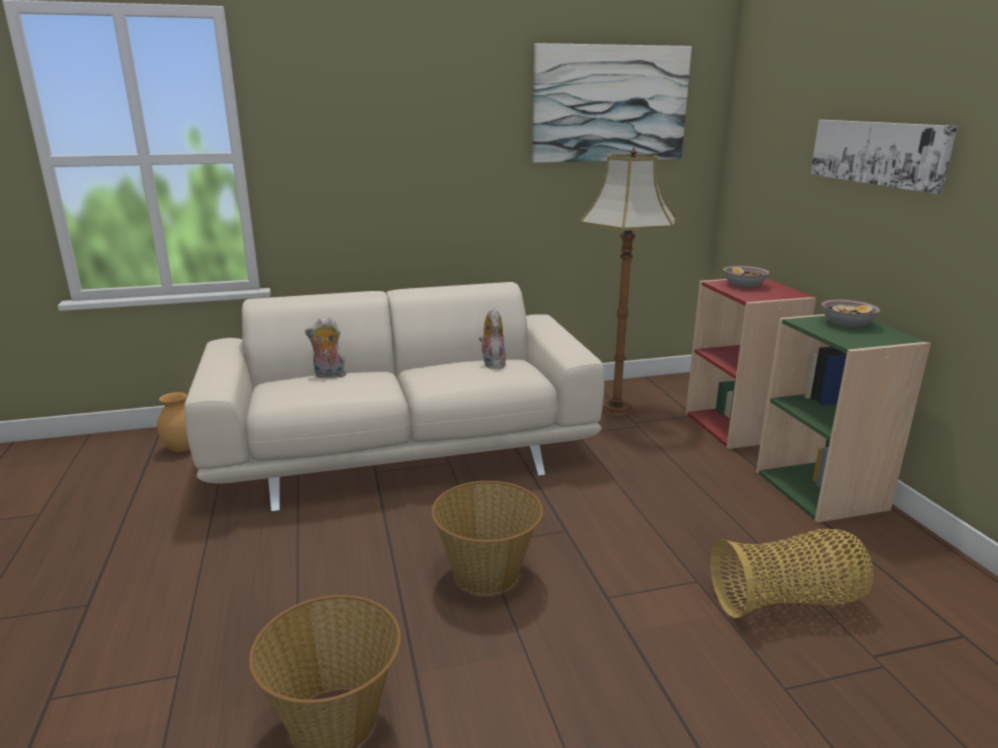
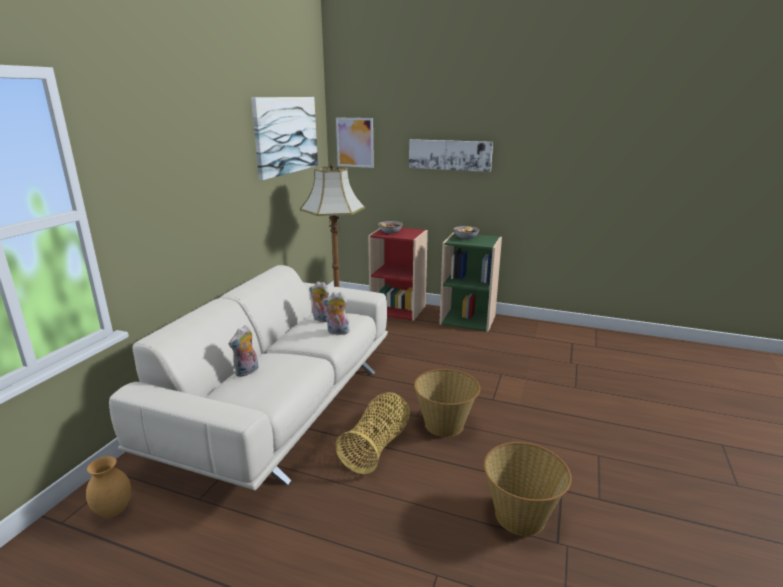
camera: 55 degrees left, 0 degrees up
basket [710,529,873,618] -> basket moved to [335,392,410,474]
none -> plush toy [322,292,351,335]
none -> picture [336,117,374,168]

